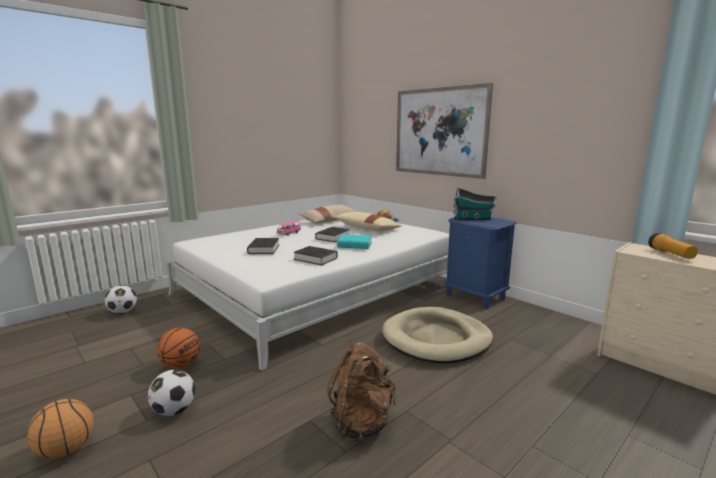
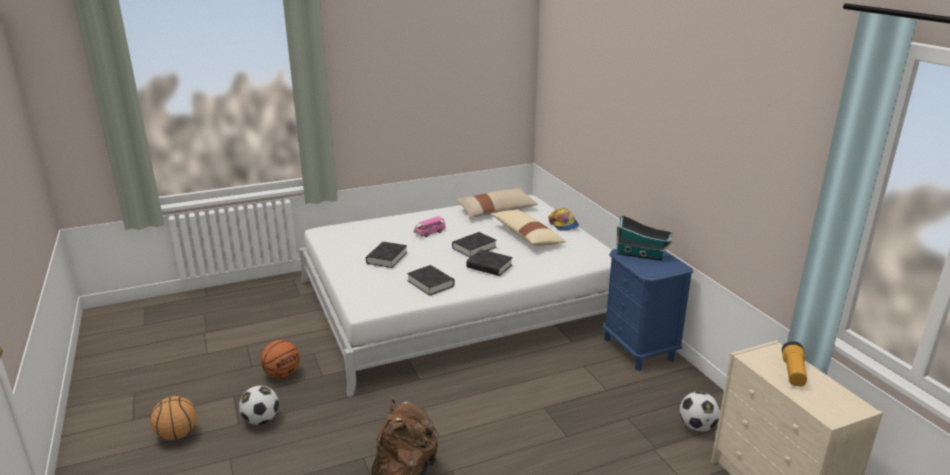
camera: 20 degrees right, 10 degrees up
football [105,285,137,314] -> football moved to [680,392,720,432]
turquoise book [337,235,372,249] -> black book [466,249,513,276]
beige dog bed [382,307,493,364] -> none
picture [396,83,493,179] -> none

